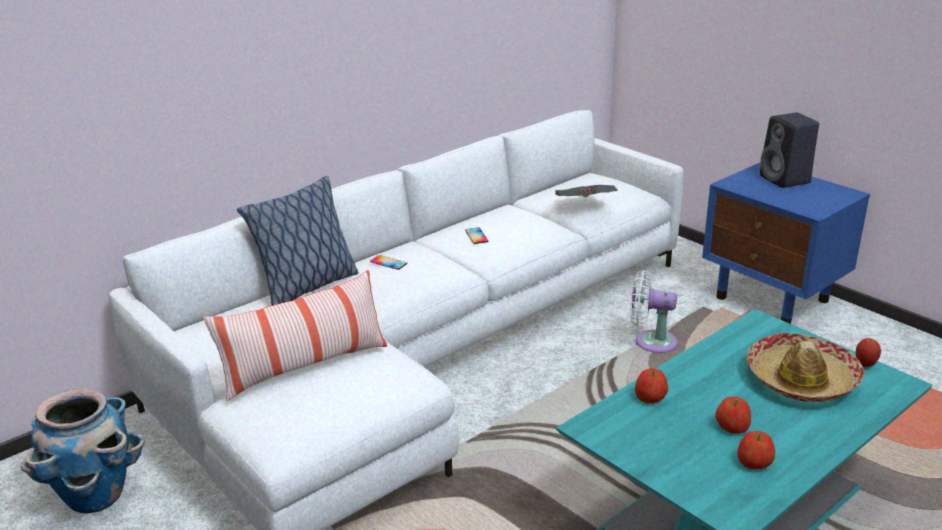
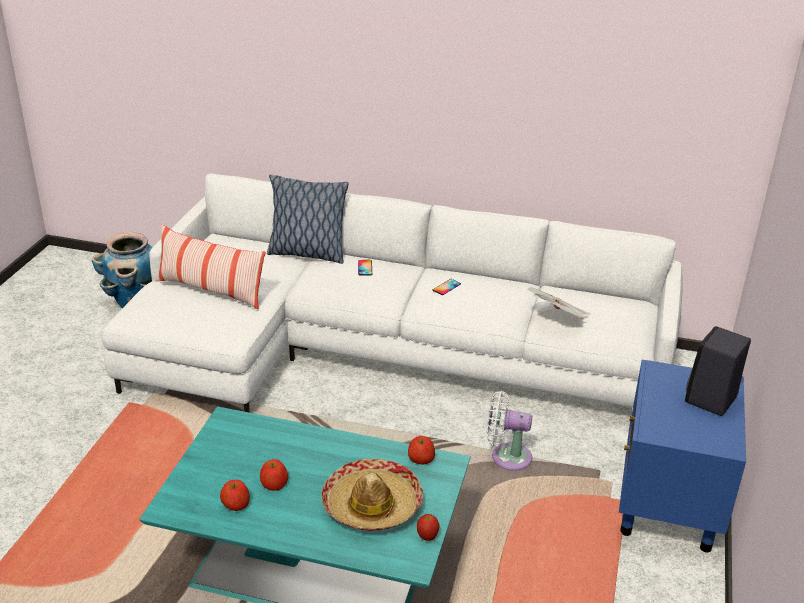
camera: 55 degrees right, 5 degrees up
white fan [630,270,678,353] -> white fan turned 60 degrees counterclockwise [487,391,532,471]
apple [635,368,668,404] -> apple moved to [408,436,435,464]

